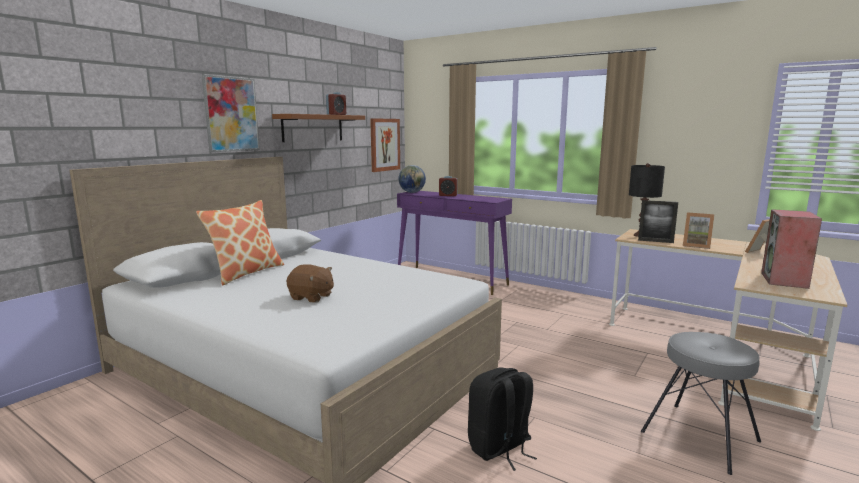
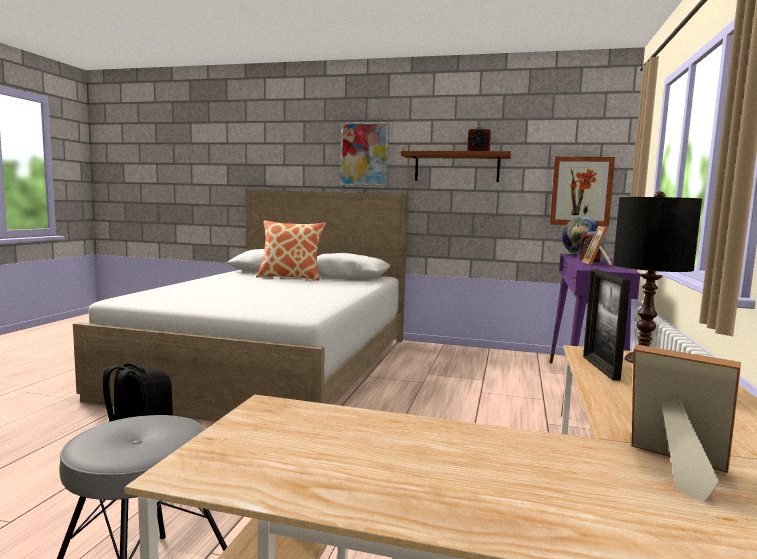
camera: 70 degrees right, 5 degrees down
brown plush toy [287,264,334,303] -> none
picture frame [683,212,715,249] -> picture frame moved to [582,226,611,265]
speaker [761,209,822,289] -> none

